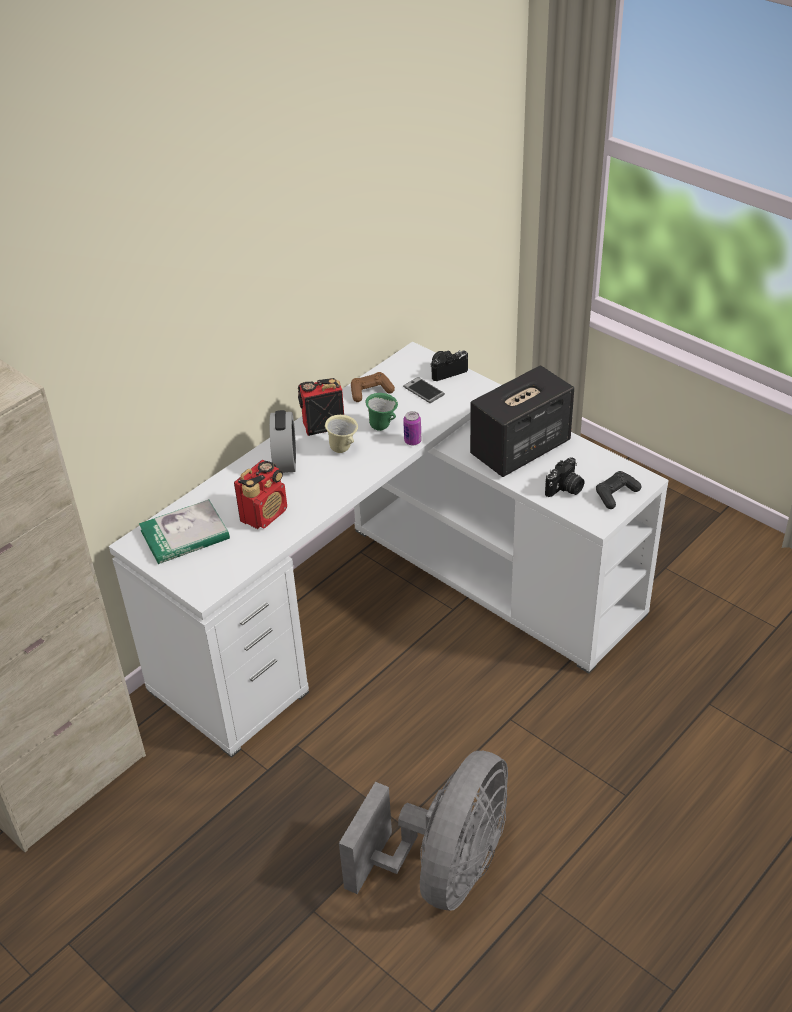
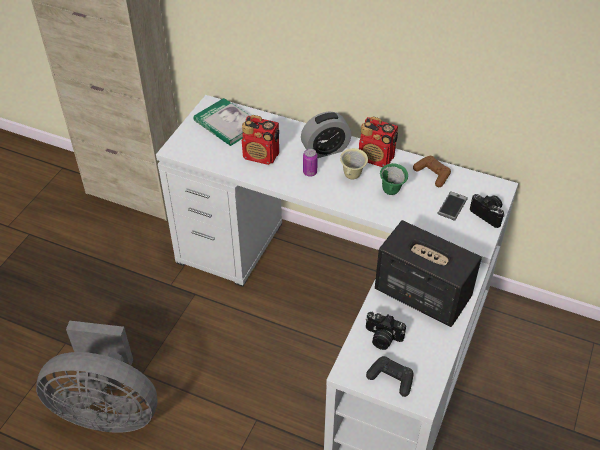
camera: 70 degrees right, 5 degrees up
radio [298,378,344,436] -> radio turned 150 degrees clockwise [359,117,398,167]
can [403,411,421,445] -> can moved to [303,149,318,177]

